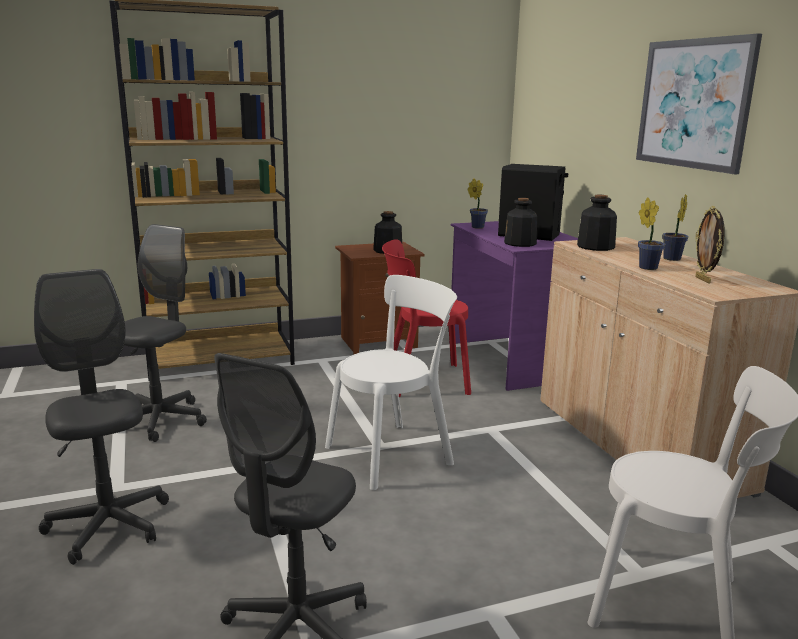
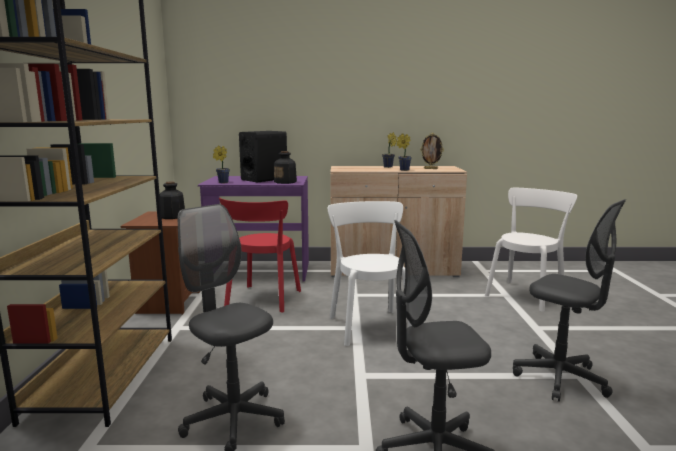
camera: 70 degrees left, 5 degrees down
bottle [577,195,617,251] -> none
picture [636,33,762,174] -> none

